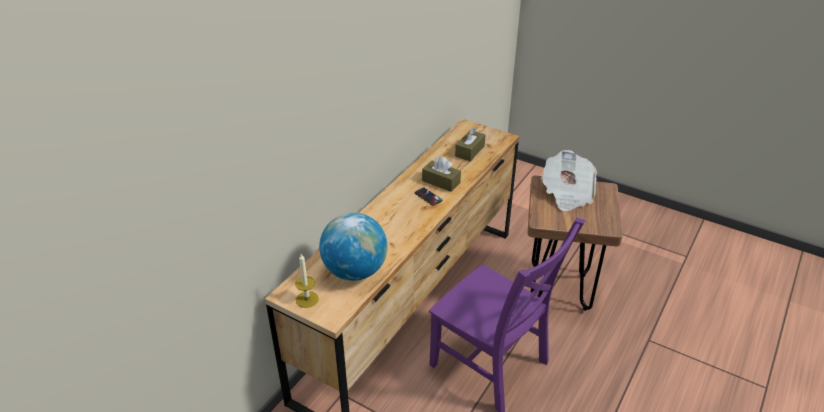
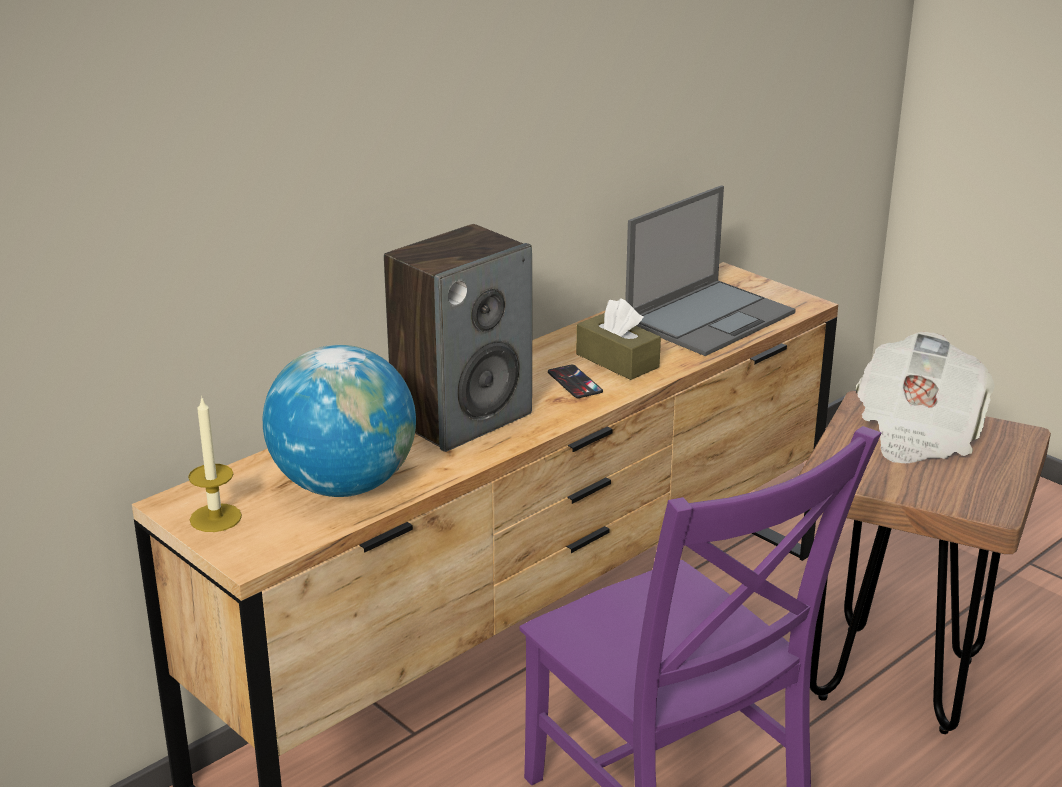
camera: 15 degrees right, 10 degrees down
brown tissue box [455,127,485,161] -> laptop [625,185,796,356]
none -> speaker [384,224,532,452]

